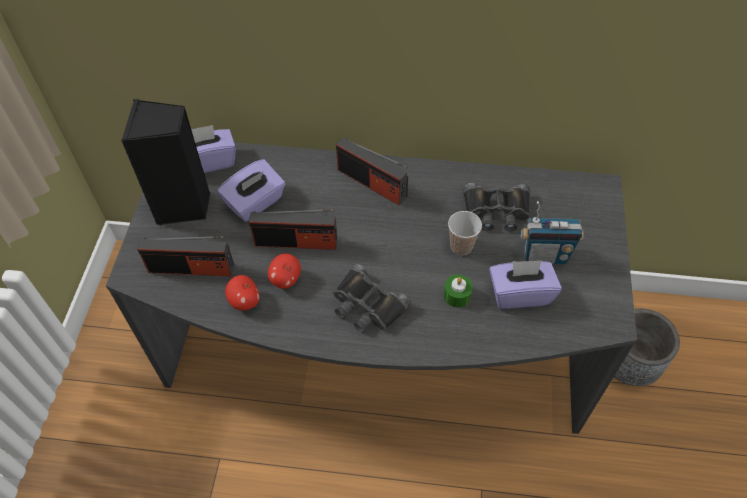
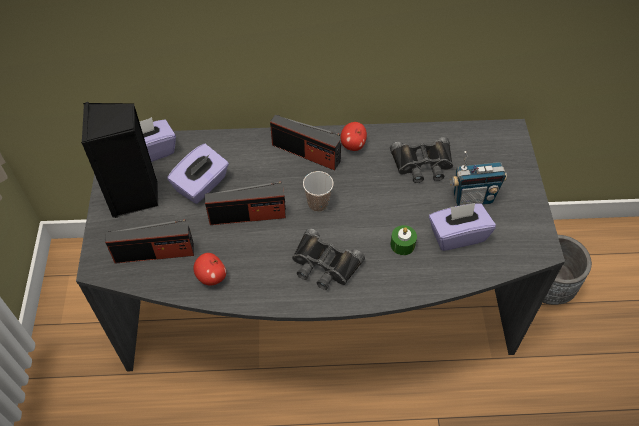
camera: 10 degrees left, 0 degrees up
apple [268,253,301,289] -> apple moved to [340,122,367,151]
cup [448,211,482,255] -> cup moved to [303,171,334,212]

